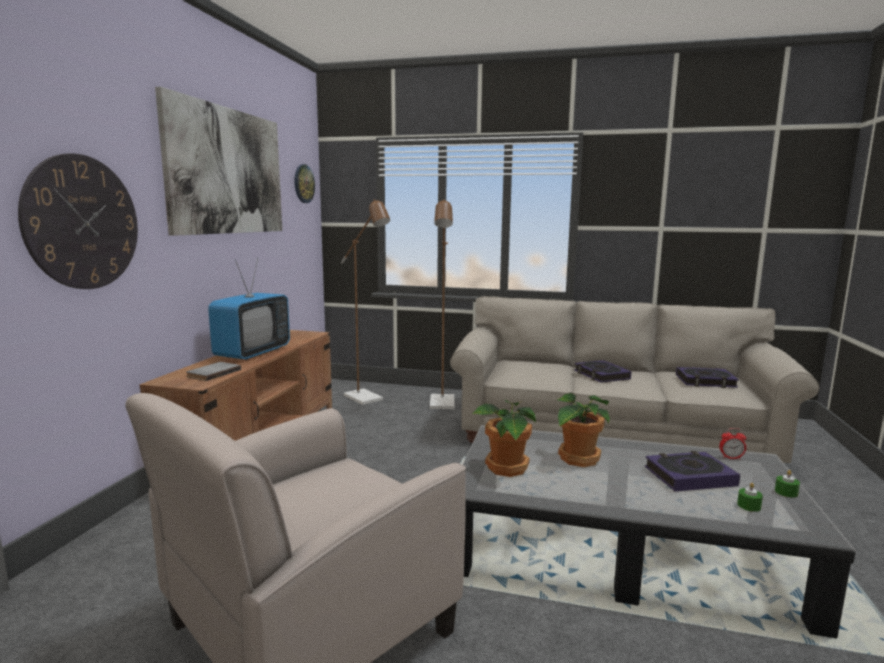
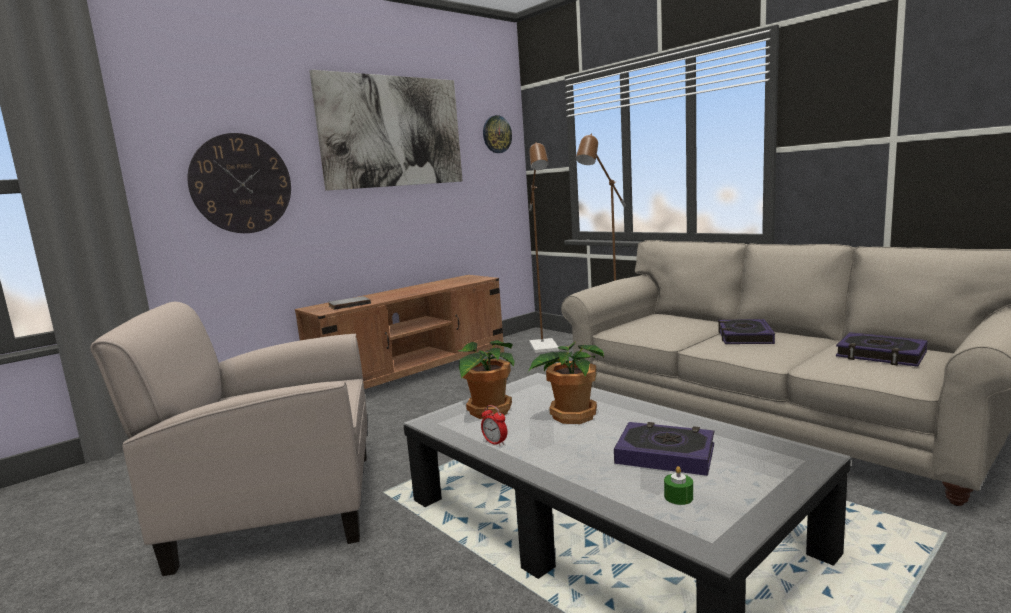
camera: 35 degrees right, 0 degrees up
television [208,257,290,360] -> none
alarm clock [719,428,746,459] -> alarm clock moved to [481,405,507,446]
green candle [775,470,800,498] -> none

